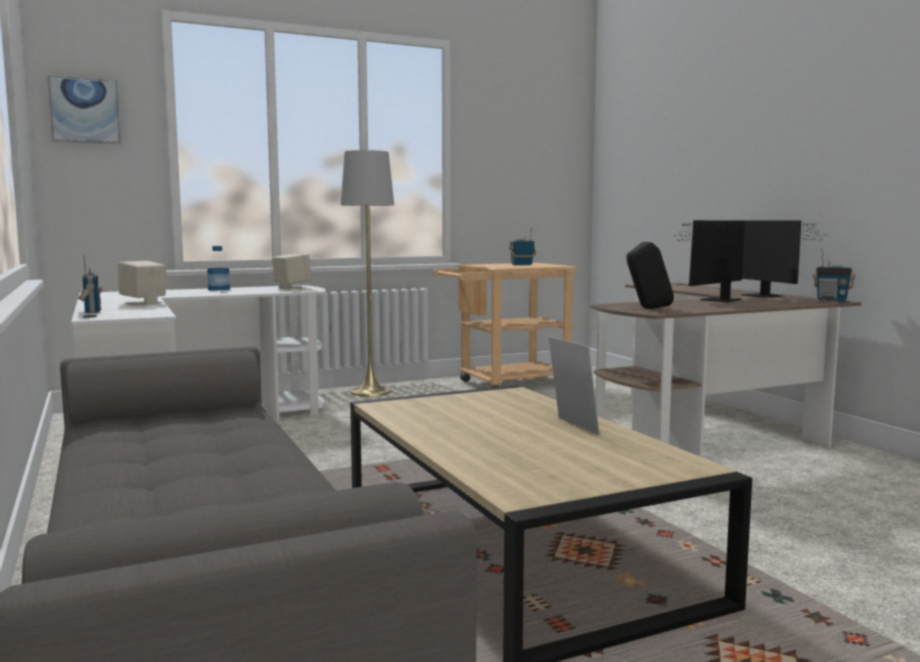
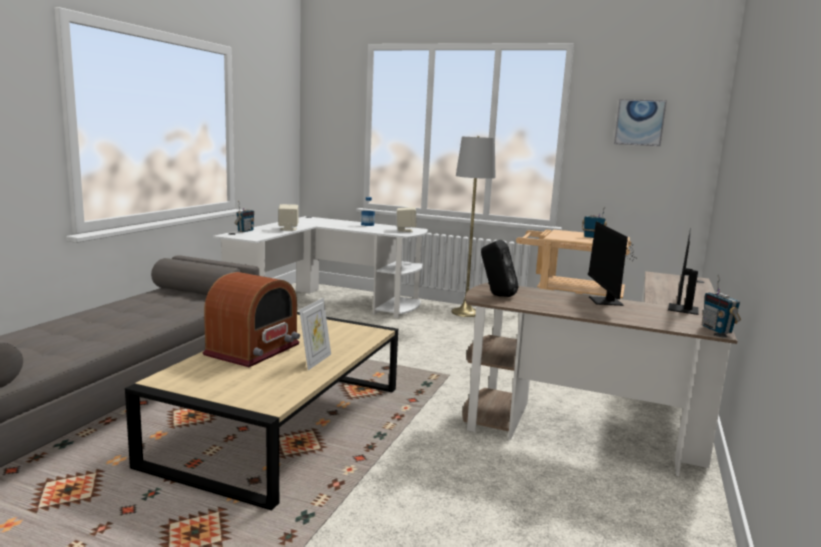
camera: 45 degrees right, 5 degrees up
picture [47,76,121,144] -> picture moved to [614,99,667,146]
monitor [675,220,745,302] -> monitor turned 90 degrees counterclockwise [588,221,637,306]
none -> radio [203,272,300,367]

